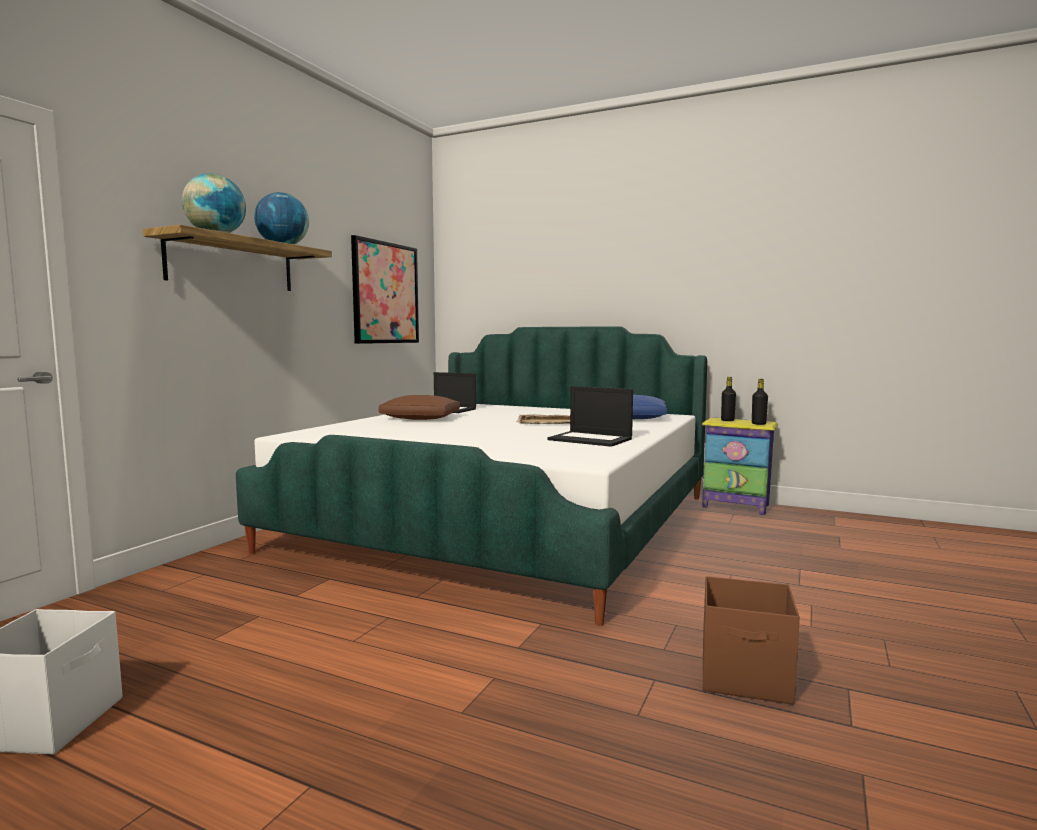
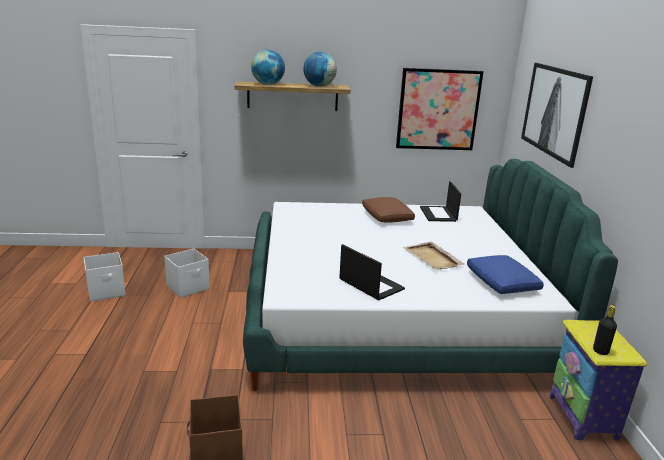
camera: 60 degrees right, 15 degrees up
laptop [547,386,633,447] -> laptop turned 135 degrees clockwise [339,244,405,300]
black bottle [721,377,736,421] -> none
none -> white storage box [164,249,210,298]
none -> picture [521,63,593,168]

